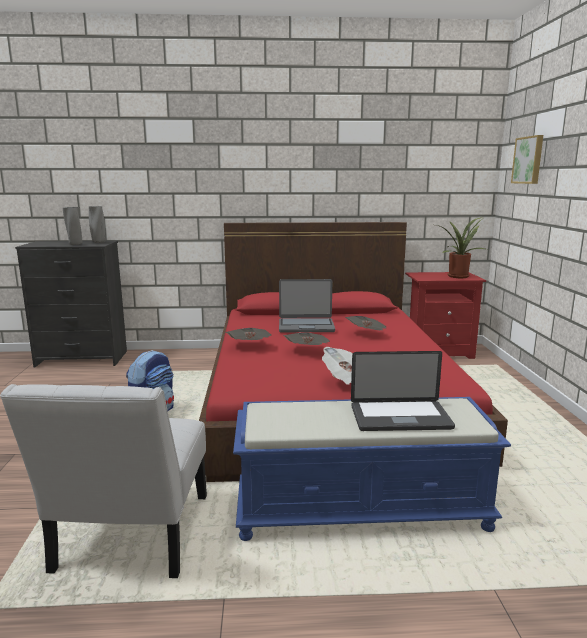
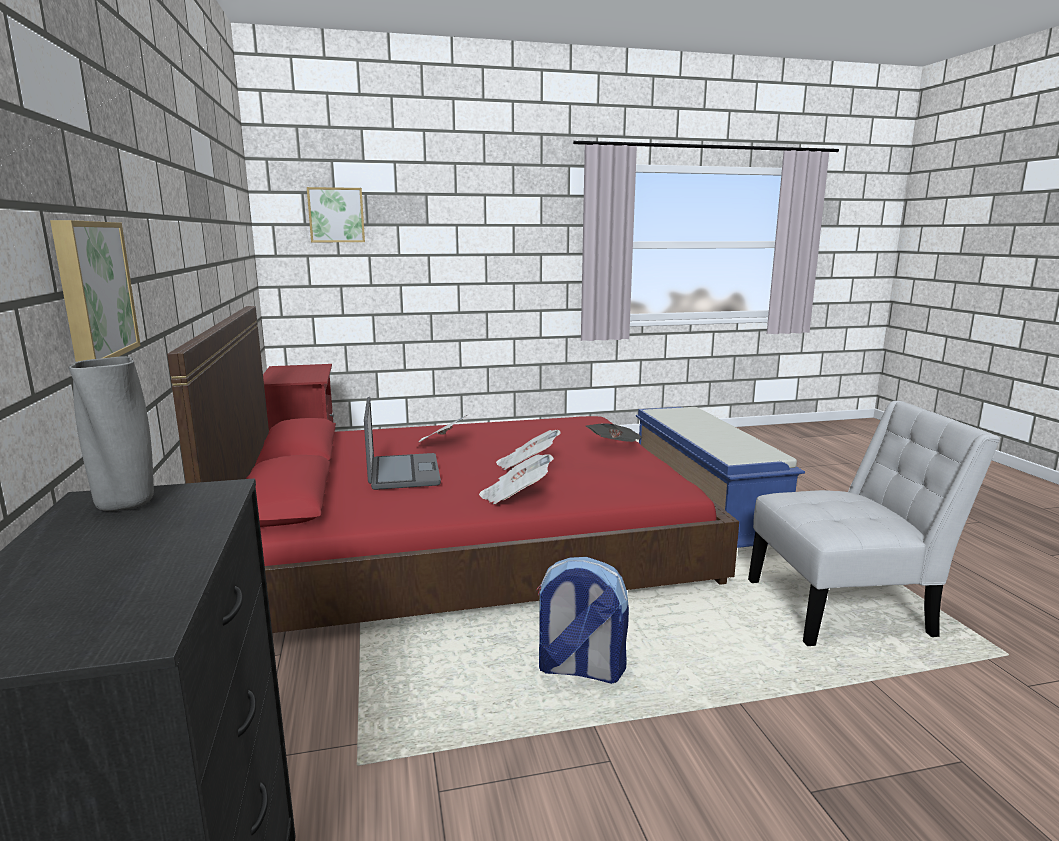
camera: 100 degrees left, 0 degrees up
grey vase [63,207,82,245] -> none
laptop [351,351,455,431] -> none
potted plant [437,217,489,278] -> none
none -> picture [50,220,141,362]

